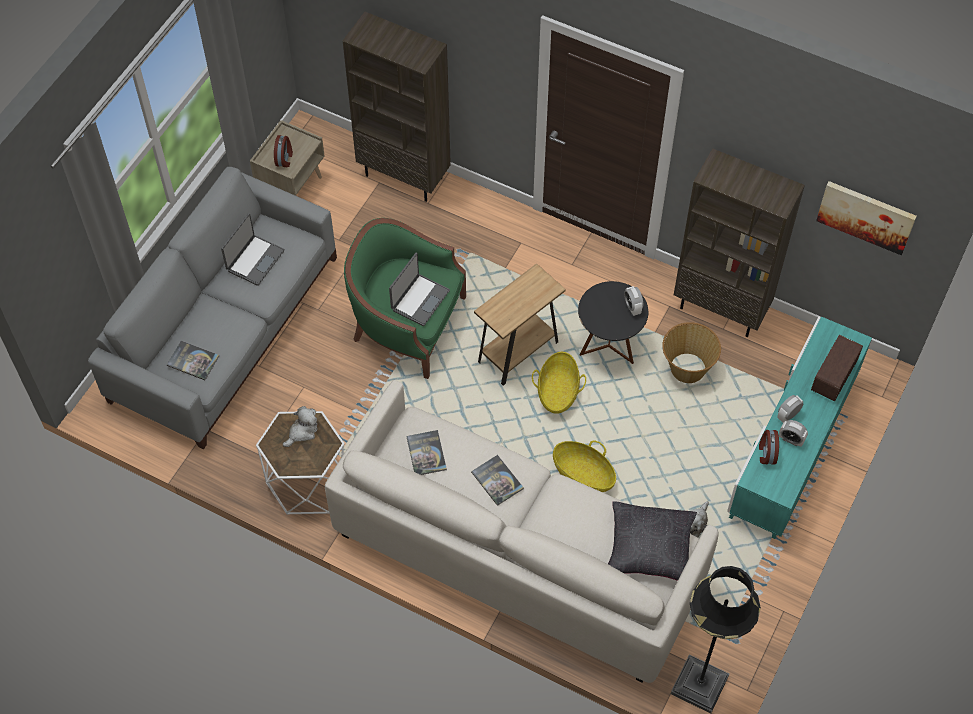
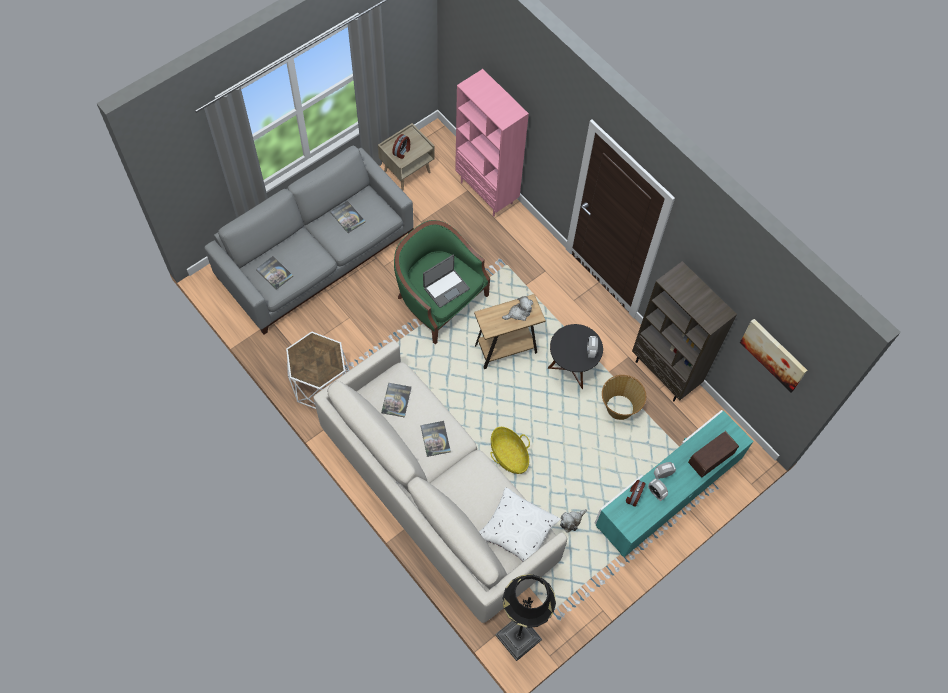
camera: 20 degrees right, 5 degrees up
laptop [221,213,285,286] -> book [330,201,366,233]
plush toy [283,406,318,447] -> plush toy moved to [502,296,533,321]
brown bookcase [343,12,451,202] -> pink bookcase [455,69,529,216]
basket [532,352,586,414] -> none
black pillow [608,501,697,581] -> white pillow [479,487,561,561]

